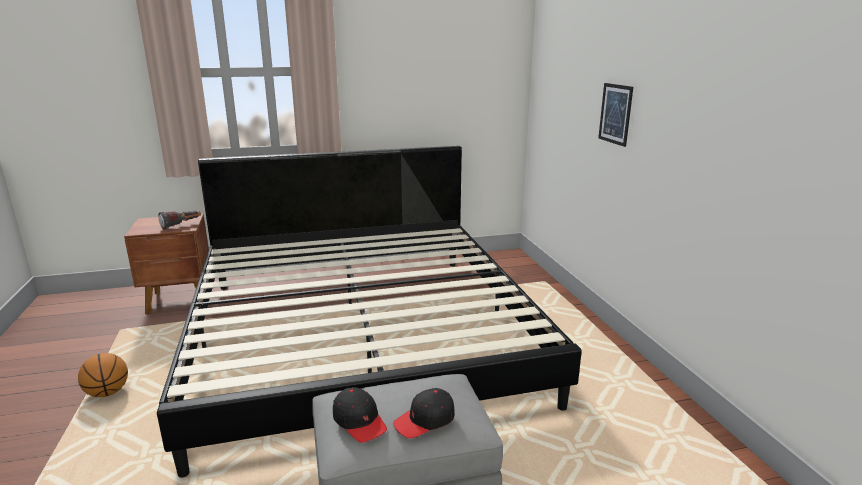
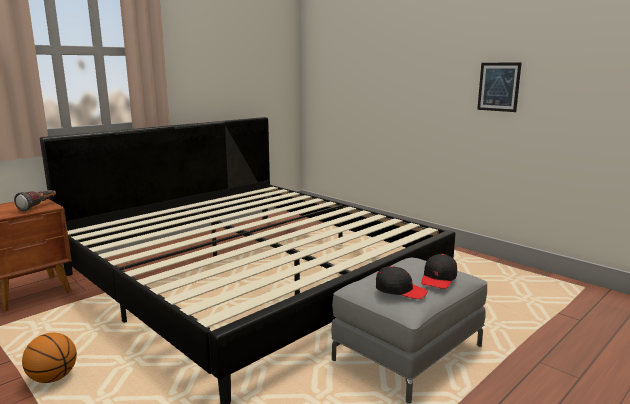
camera: 30 degrees left, 5 degrees down
picture [598,83,633,147] -> picture moved to [477,62,522,112]

